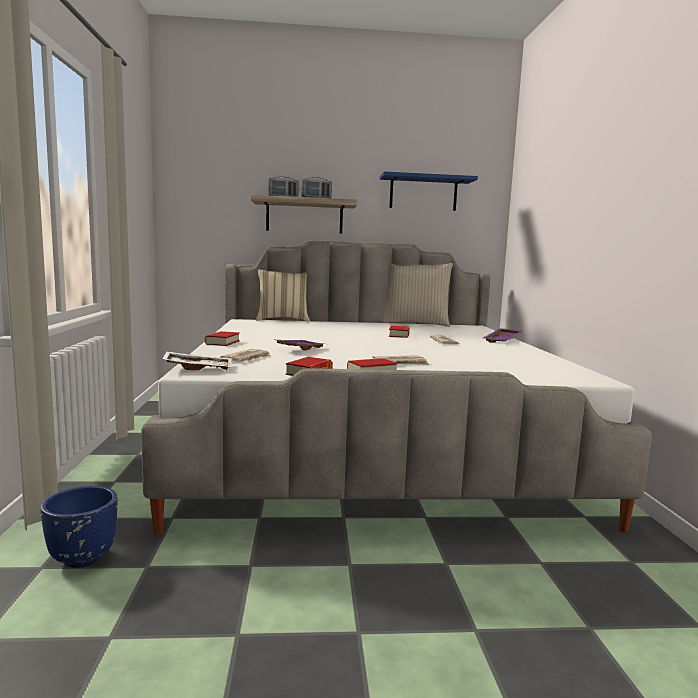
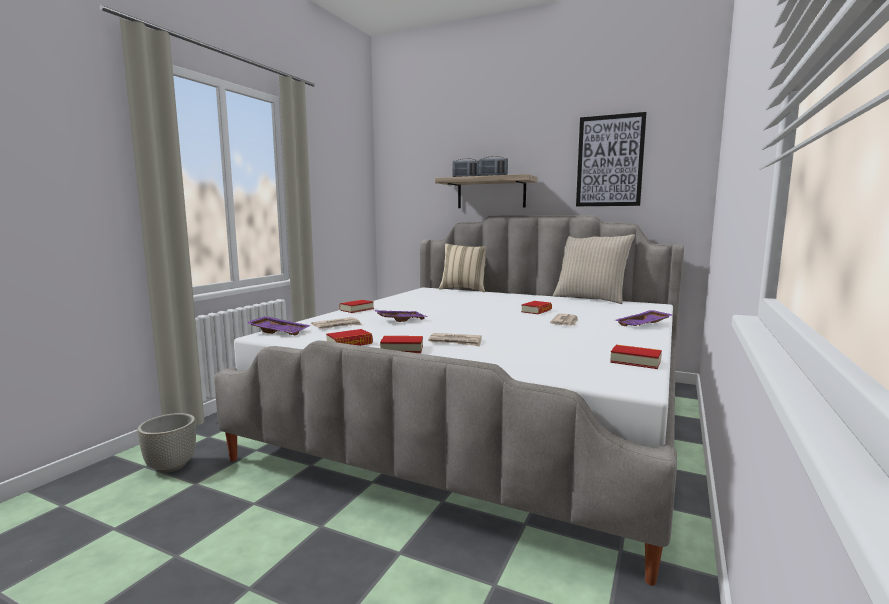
camera: 30 degrees right, 0 degrees up
blue planter [41,486,118,568] -> grey planter [137,413,196,473]
white tray [162,351,232,371] -> purple tray [246,316,311,336]
blue shelf [379,171,478,211] -> picture [576,112,647,206]
none -> book [610,345,662,369]

